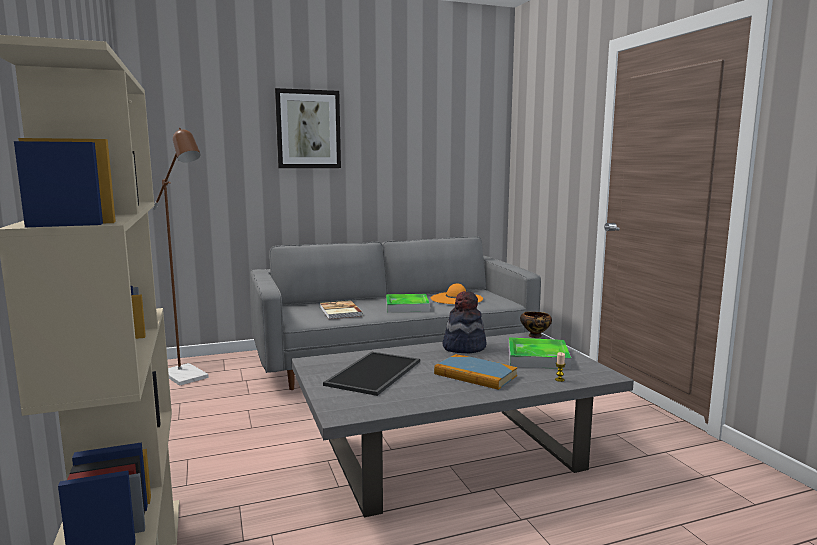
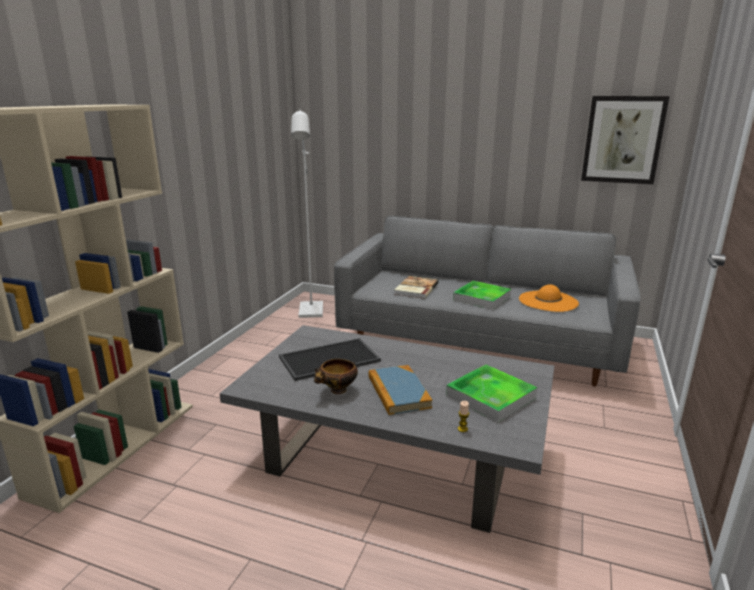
camera: 40 degrees right, 10 degrees up
brown floor lamp [153,128,209,386] -> white floor lamp [291,109,323,318]
picture [275,88,341,168] -> picture moved to [581,96,670,184]
hat [442,291,486,354] -> none
bowl [520,312,552,338] -> bowl moved to [314,359,358,394]

